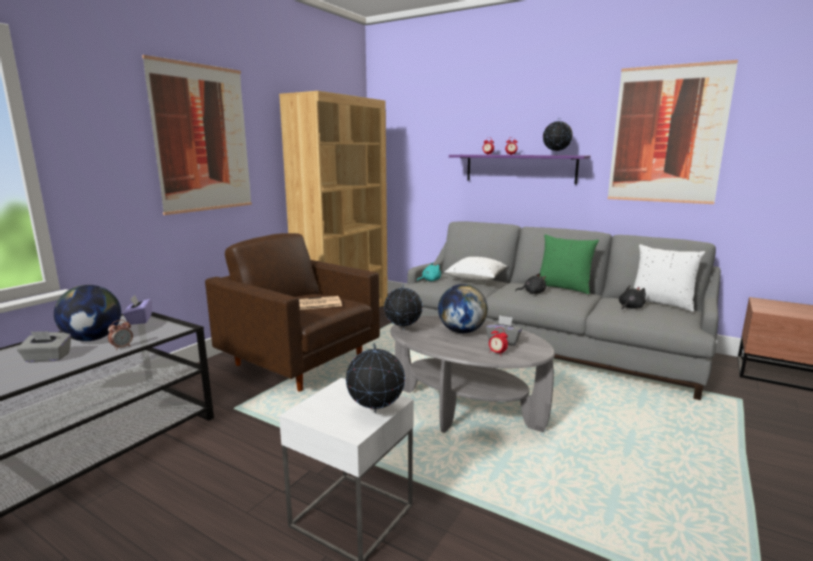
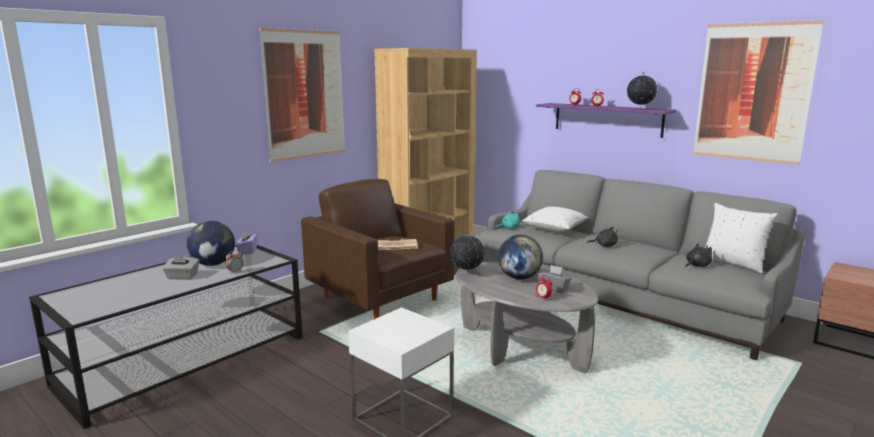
camera: 10 degrees right, 0 degrees up
globe [346,343,405,414] -> none
green pillow [539,234,599,294] -> none

